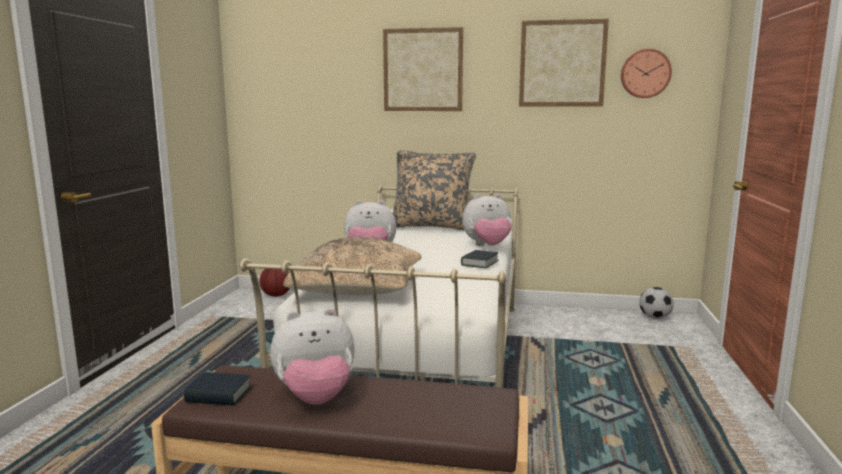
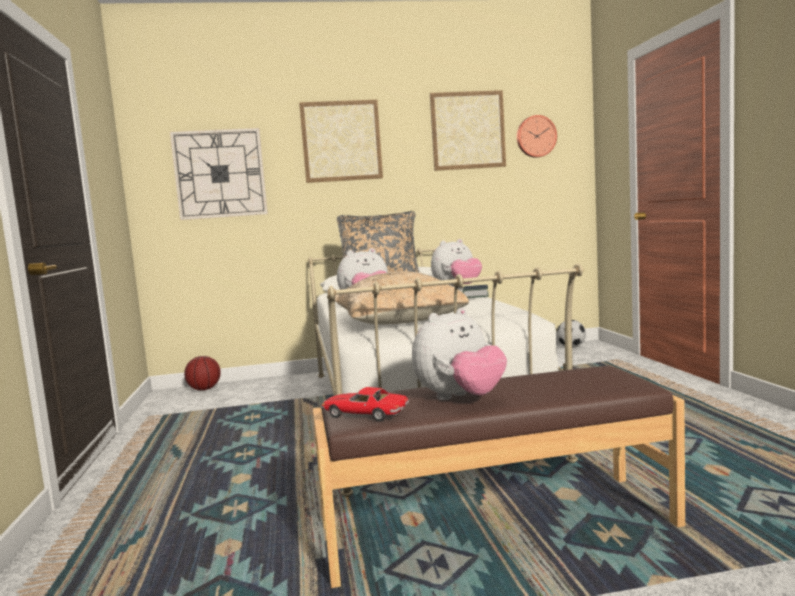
camera: 20 degrees left, 5 degrees down
book [184,372,251,406] -> toy car [321,387,409,422]
none -> wall clock [170,128,268,220]

